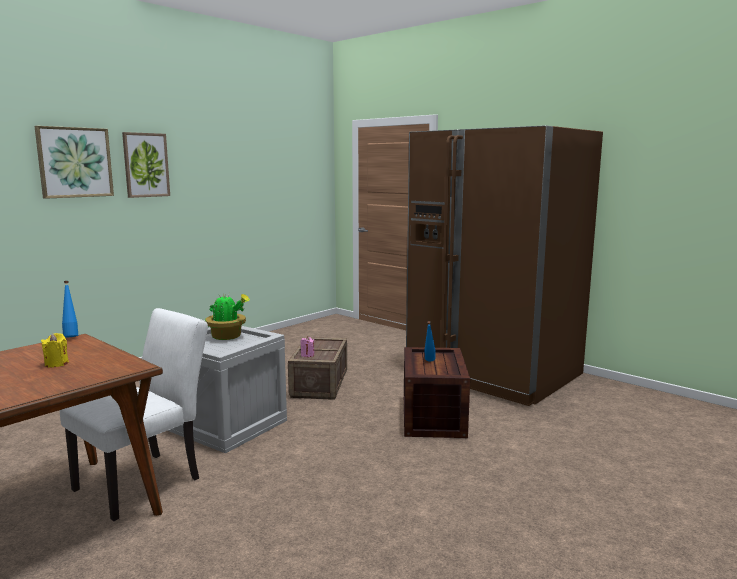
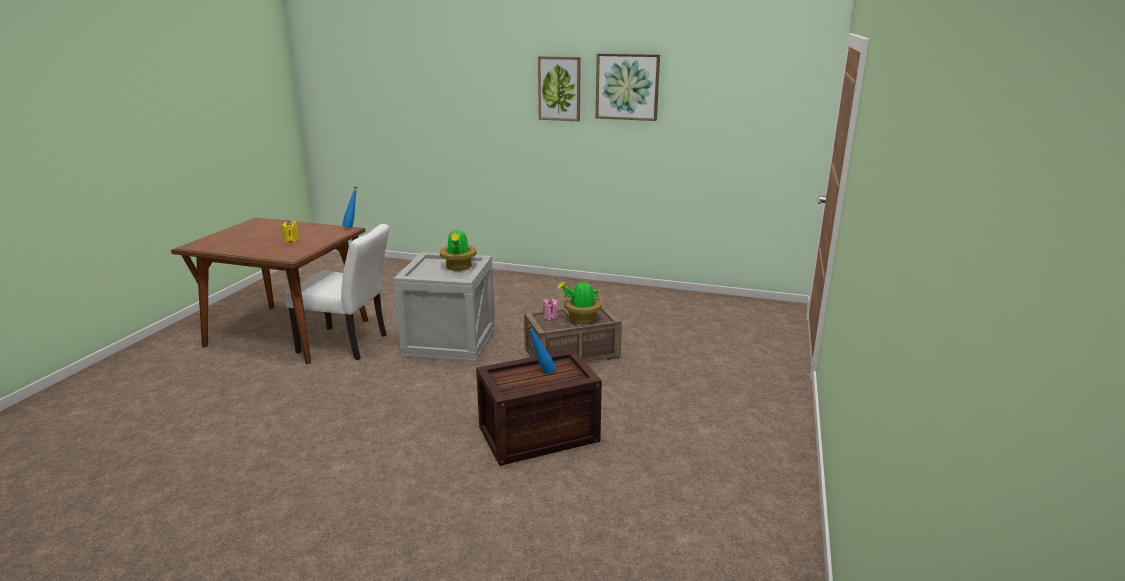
camera: 65 degrees right, 10 degrees up
picture [34,126,114,199] -> picture moved to [596,53,660,121]
brown fridge [406,125,603,406] -> none
none -> potted plant [557,279,602,324]

